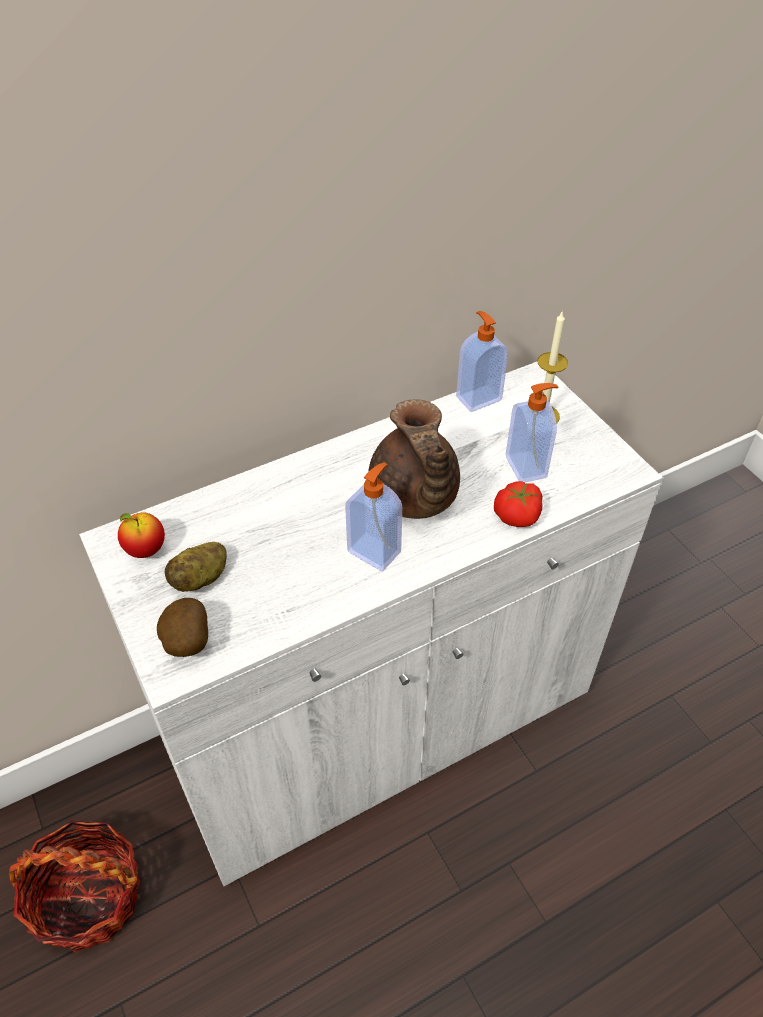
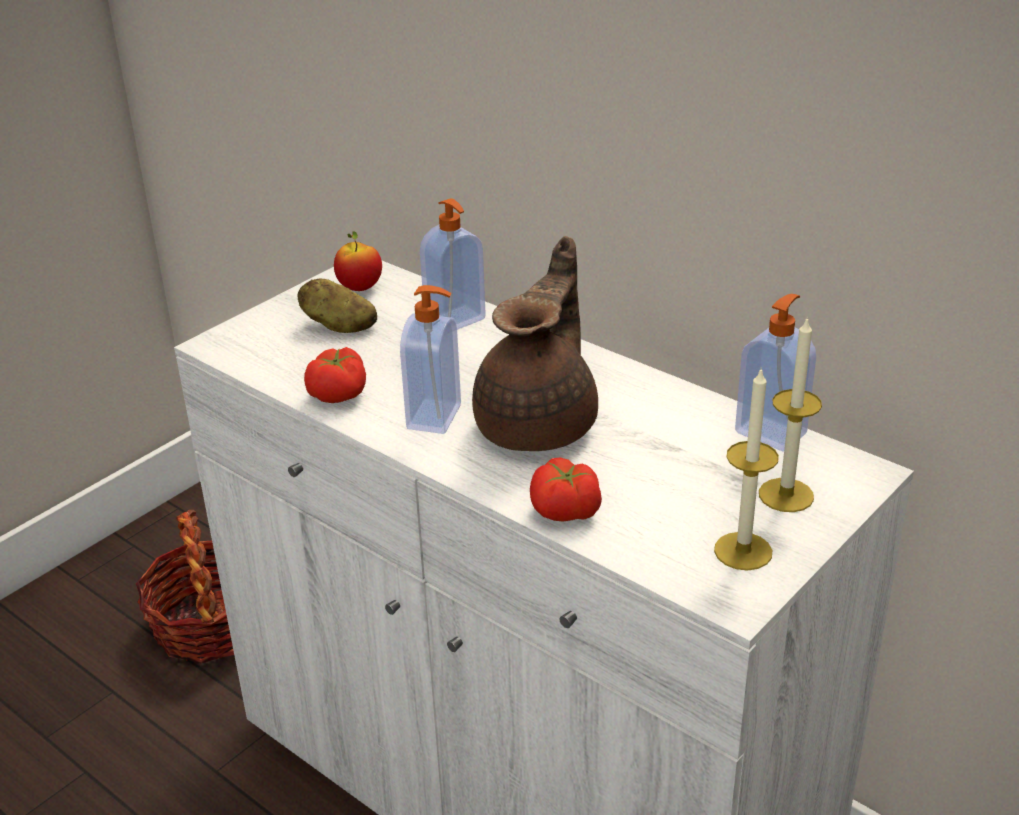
camera: 70 degrees right, 15 degrees down
potato [157,598,208,657] -> none
brown teapot [368,399,460,519] -> brown teapot turned 150 degrees clockwise [472,236,598,451]
soap dispenser [506,383,558,483] -> soap dispenser moved to [420,198,486,330]
none -> tomato [304,347,366,403]
none -> candle [714,370,779,571]

